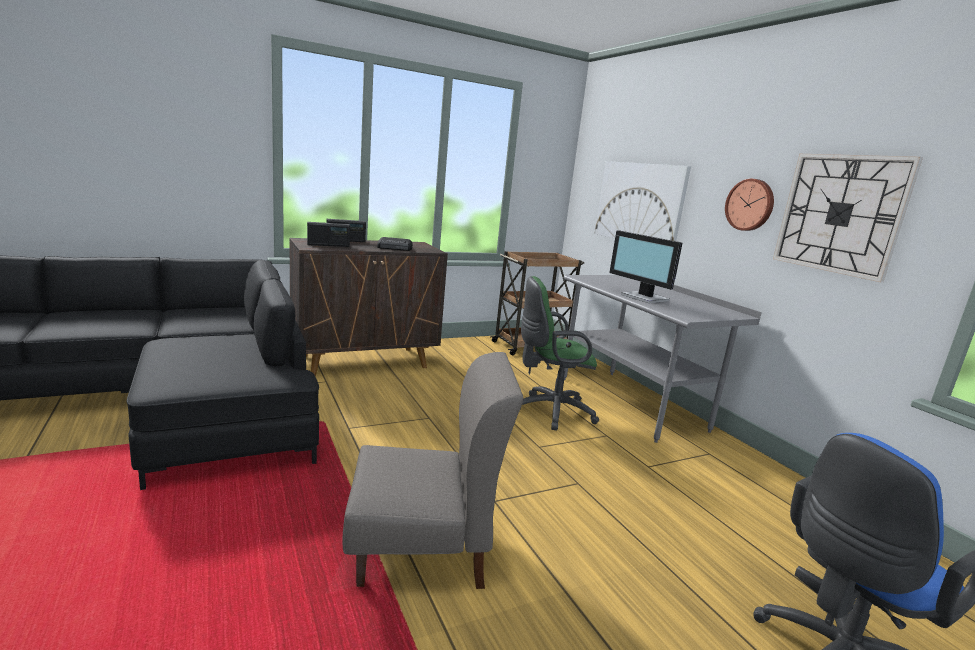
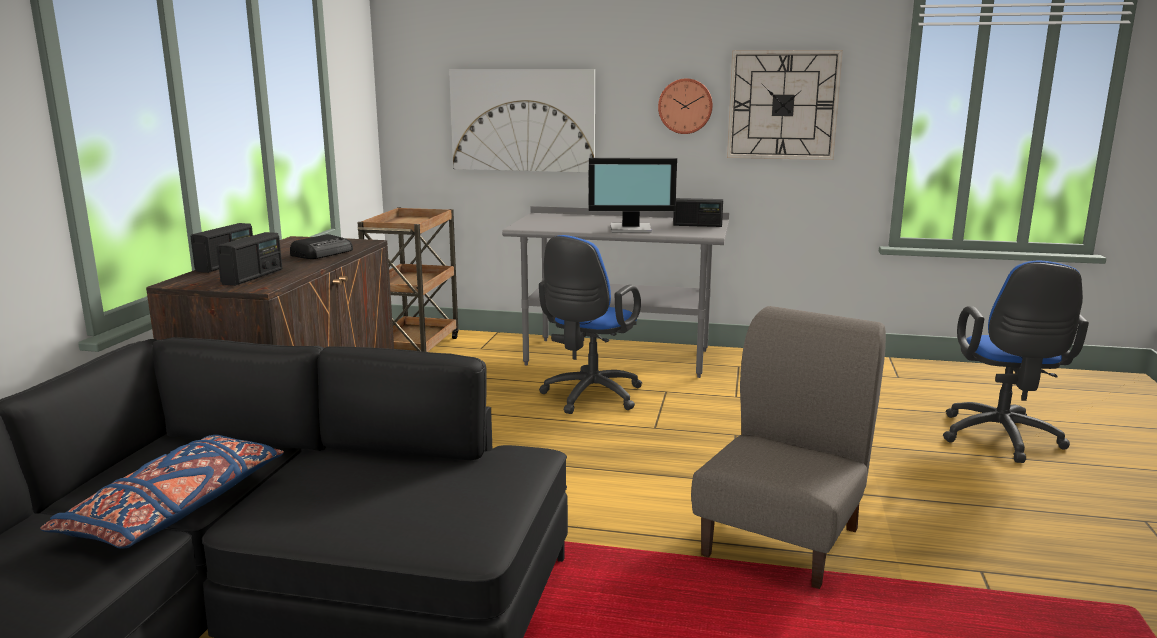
camera: 50 degrees left, 0 degrees up
green office chair [520,276,599,431] -> blue office chair [539,235,642,414]
none -> blue pillow [40,435,284,549]
none -> radio [673,198,723,227]

